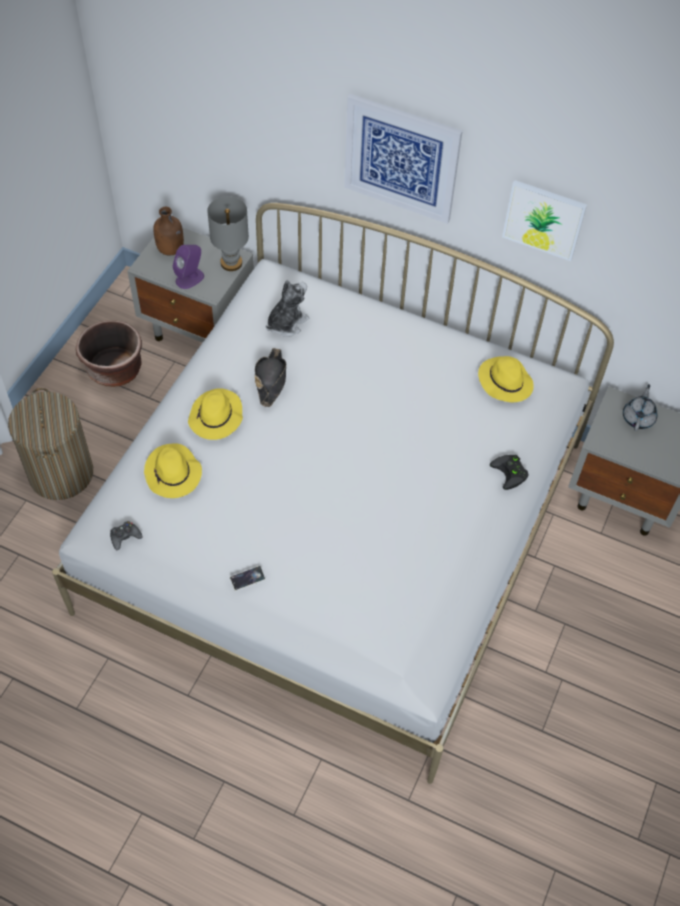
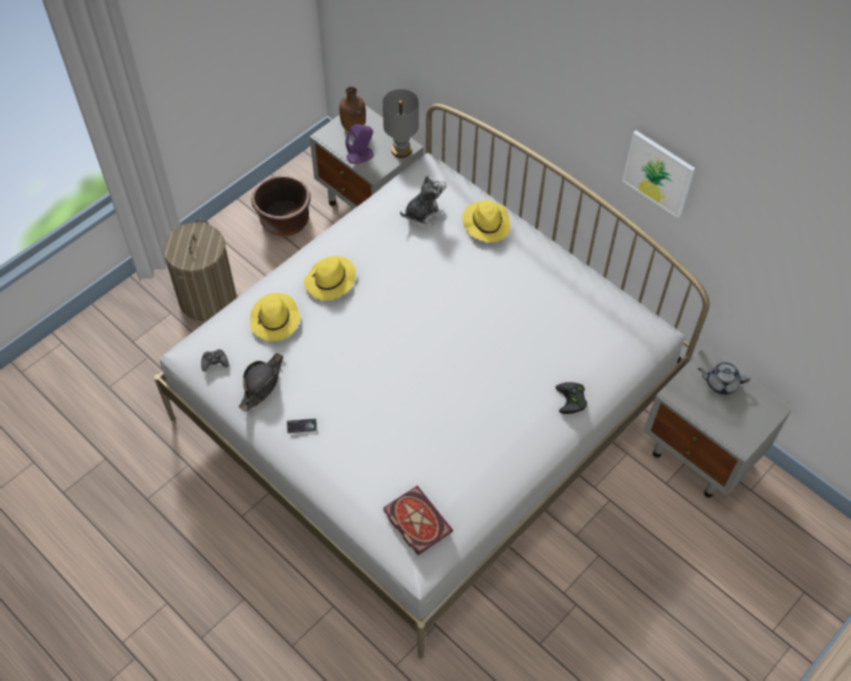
camera: 20 degrees right, 0 degrees up
black hat [255,348,286,407] -> black hat moved to [239,353,283,412]
picture [344,94,463,224] -> none
yellow hat [478,356,534,402] -> yellow hat moved to [463,200,511,242]
grey teapot [623,384,657,431] -> grey teapot turned 120 degrees counterclockwise [698,362,751,395]
none -> book [383,486,453,555]

